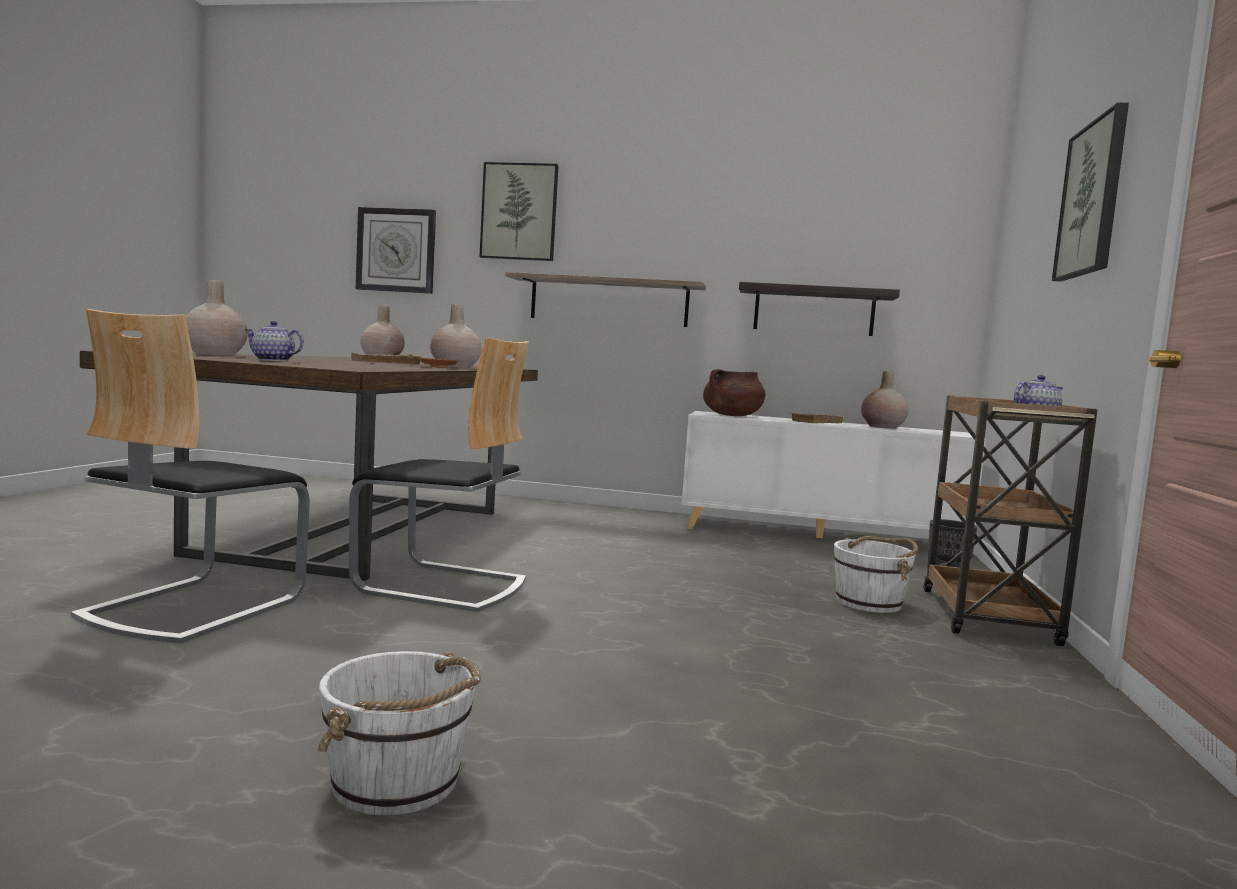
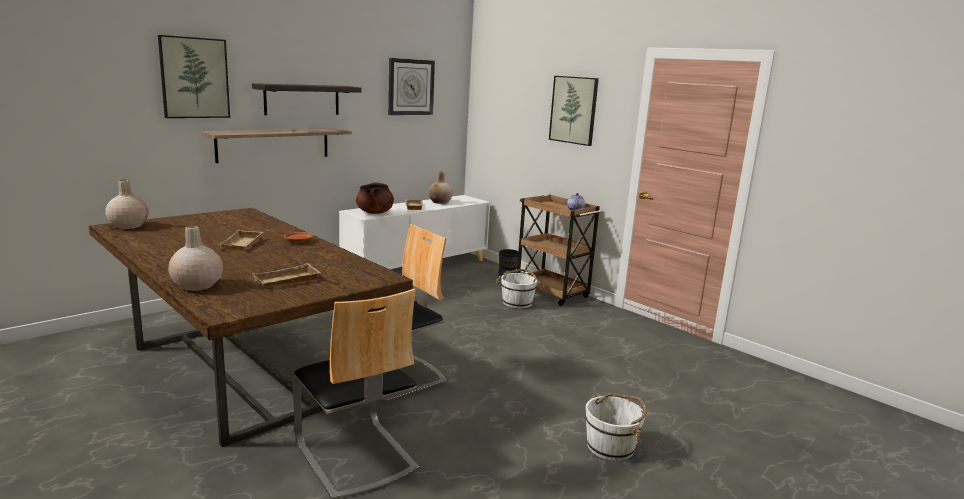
camera: 55 degrees left, 10 degrees up
teapot [245,321,304,361] -> beige tray [252,263,320,287]
wall clock [356,207,436,294] -> wall clock moved to [388,58,435,115]
beige vase [430,304,482,368] -> none
shelf [739,282,900,336] -> shelf moved to [252,83,361,115]

